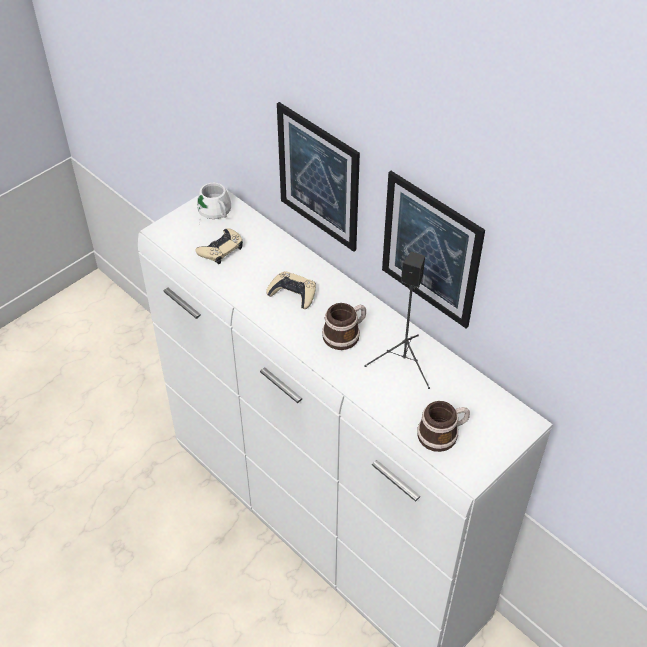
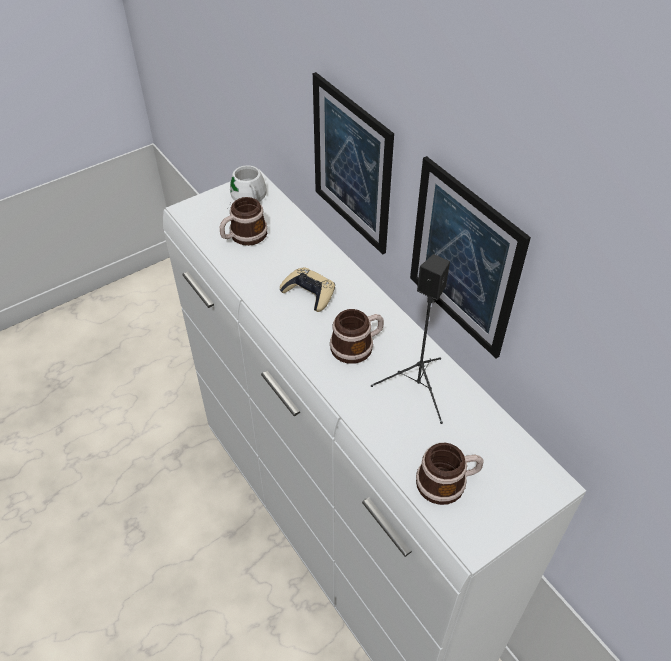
camera: 10 degrees right, 0 degrees up
beige game controller [195,228,243,264] -> mug [220,197,268,246]

